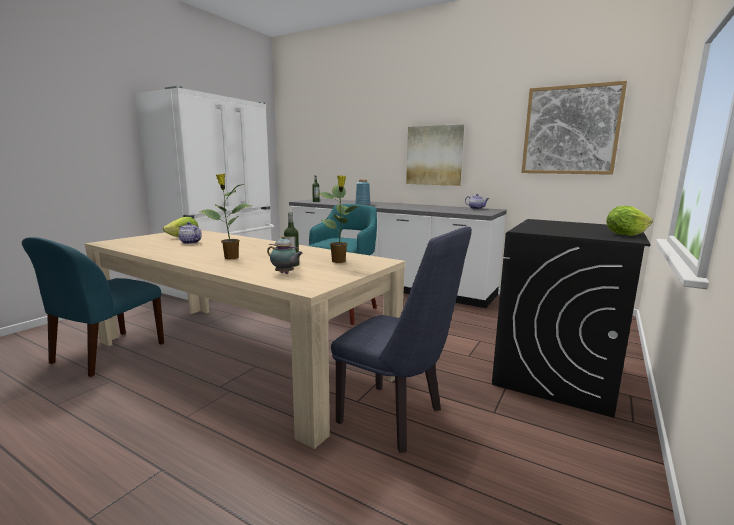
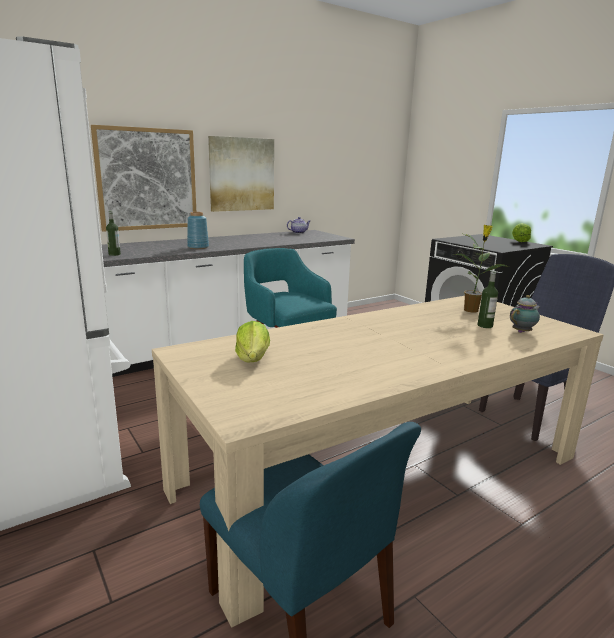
camera: 65 degrees left, 5 degrees up
teapot [178,222,202,244] -> none
potted plant [198,174,252,259] -> none
picture [521,81,627,175] -> picture moved to [91,125,196,232]

